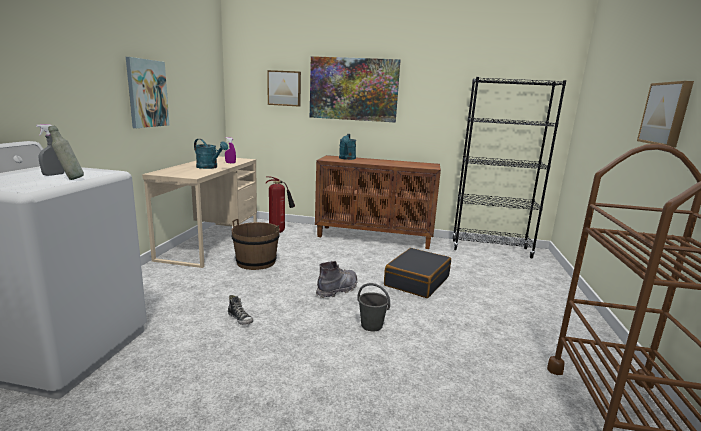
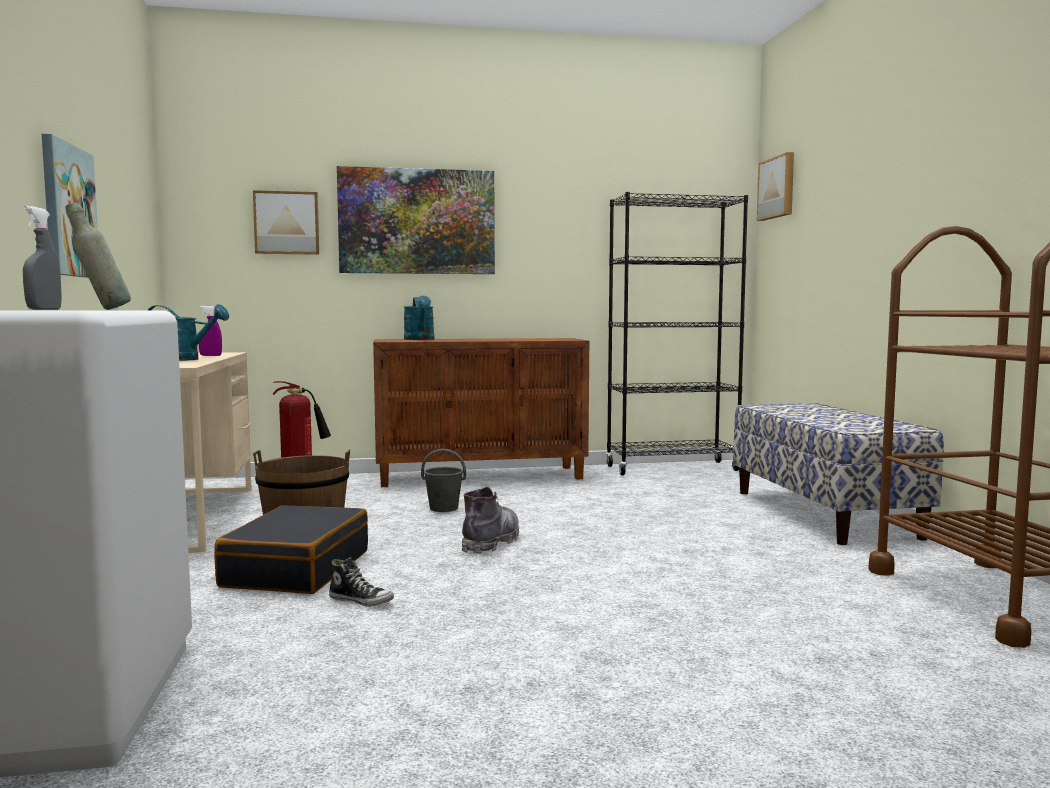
camera: 20 degrees left, 10 degrees down
grey bucket [357,283,390,332] -> grey bucket moved to [421,449,466,512]
black suitcase [384,248,451,298] -> black suitcase moved to [214,505,368,594]
picture [637,81,694,148] -> picture moved to [757,152,794,221]
none -> bench [733,403,944,545]

